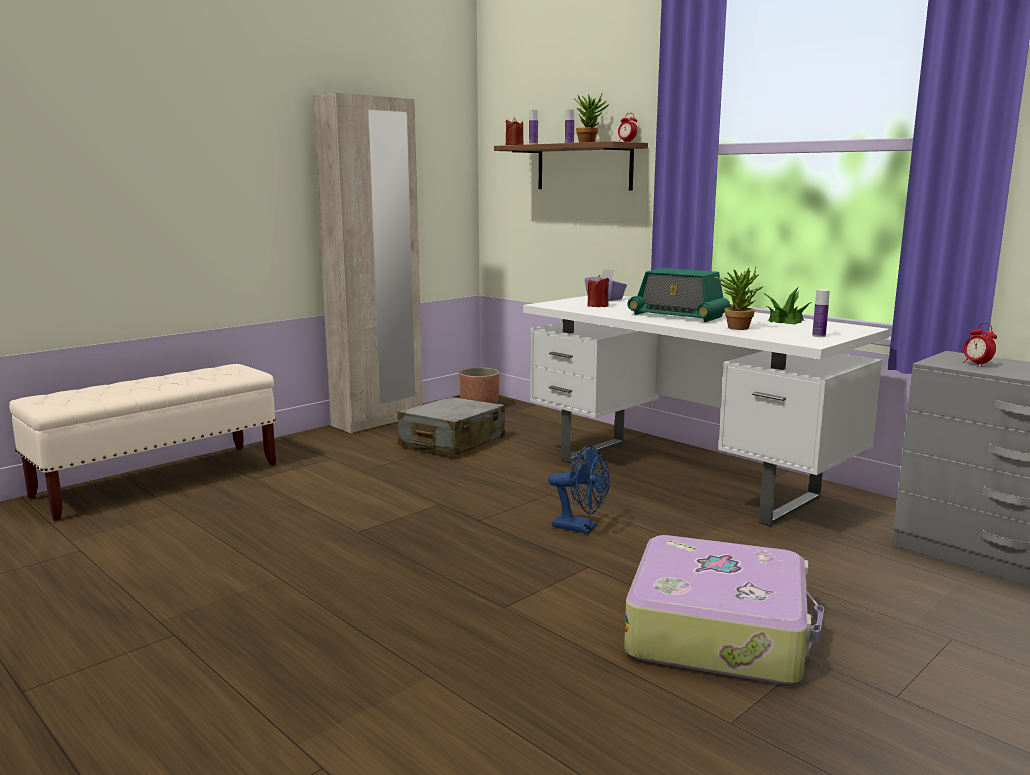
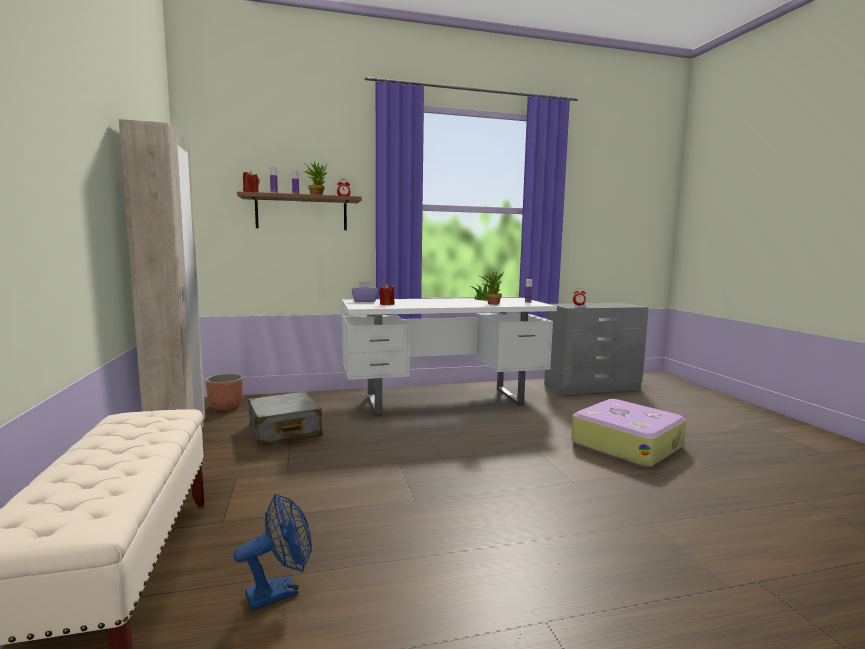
camera: 60 degrees left, 5 degrees down
blue fan [548,445,610,534] -> blue fan moved to [233,494,312,611]
radio [627,268,730,322] -> none

